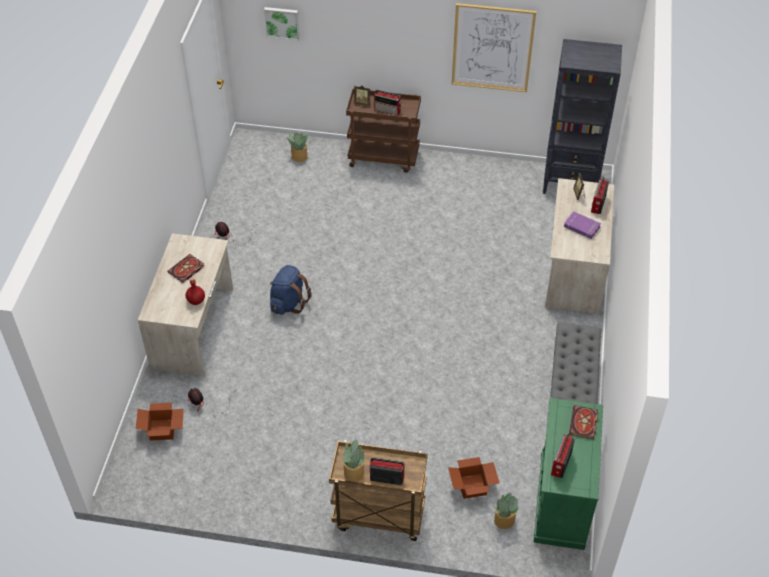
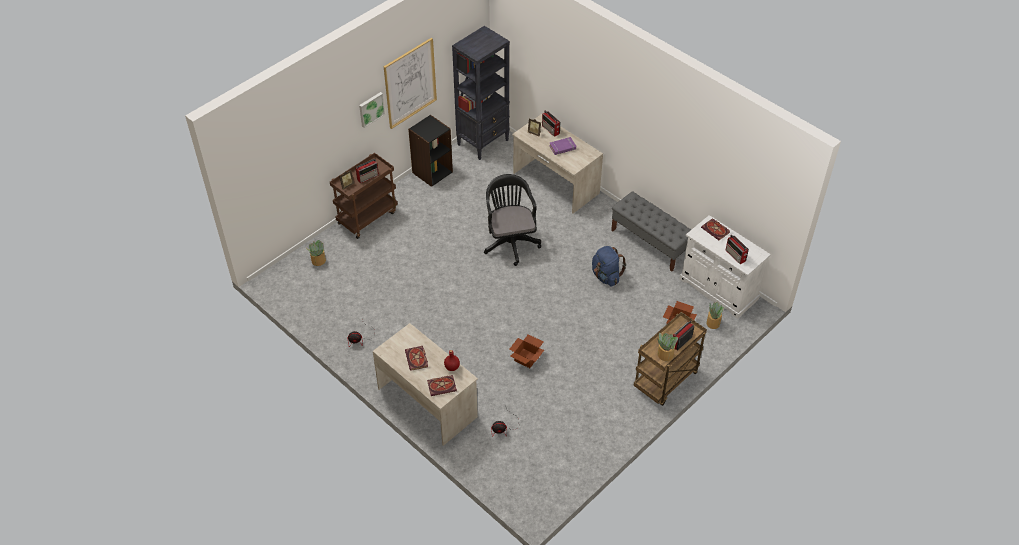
camera: 55 degrees left, 0 degrees up
cardboard box [136,403,184,441] -> cardboard box moved to [509,334,544,368]
picture [264,7,300,41] -> picture moved to [359,92,385,128]
blue backpack [270,265,312,315] -> blue backpack moved to [592,246,626,287]
green cabinet [533,398,603,550] -> white cabinet [680,215,771,319]
none -> black bookcase [408,115,453,187]
none -> book [427,375,457,396]
none -> black office chair [484,174,541,266]

